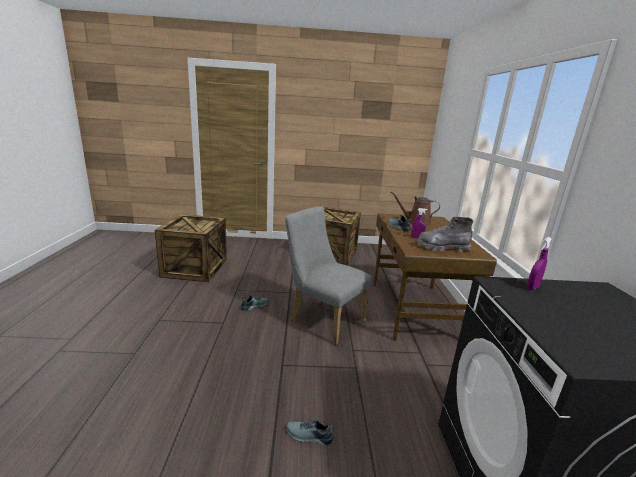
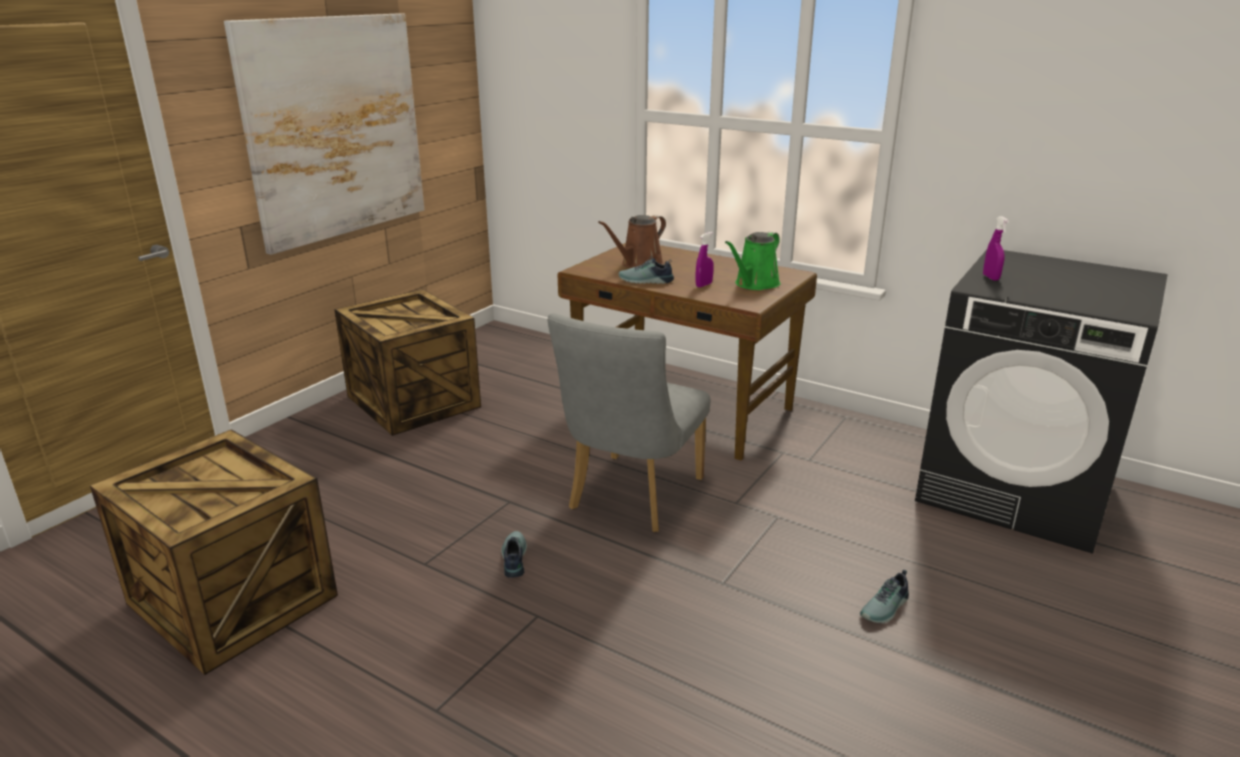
camera: 55 degrees left, 5 degrees up
grey chair [285,206,372,345] -> grey chair turned 45 degrees counterclockwise [548,313,711,532]
grey boot [417,216,473,252] -> green watering can [725,232,780,290]
none -> picture [224,13,424,255]

